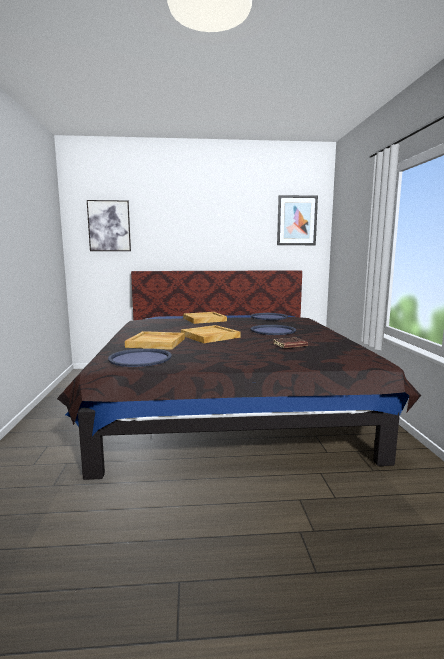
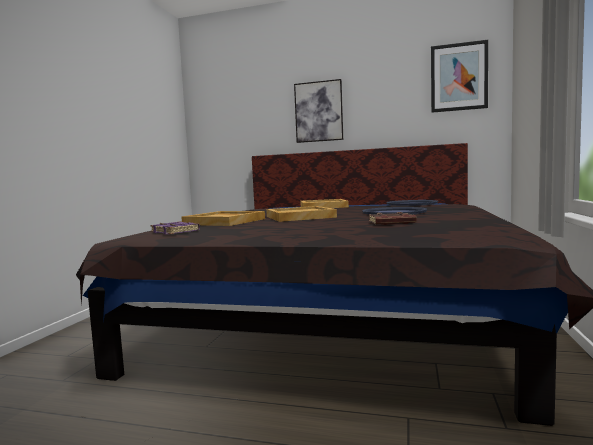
camera: 20 degrees right, 5 degrees down
picture [87,200,131,251] -> picture moved to [294,79,343,143]
blue tray [108,348,172,367] -> purple book [150,222,200,235]

